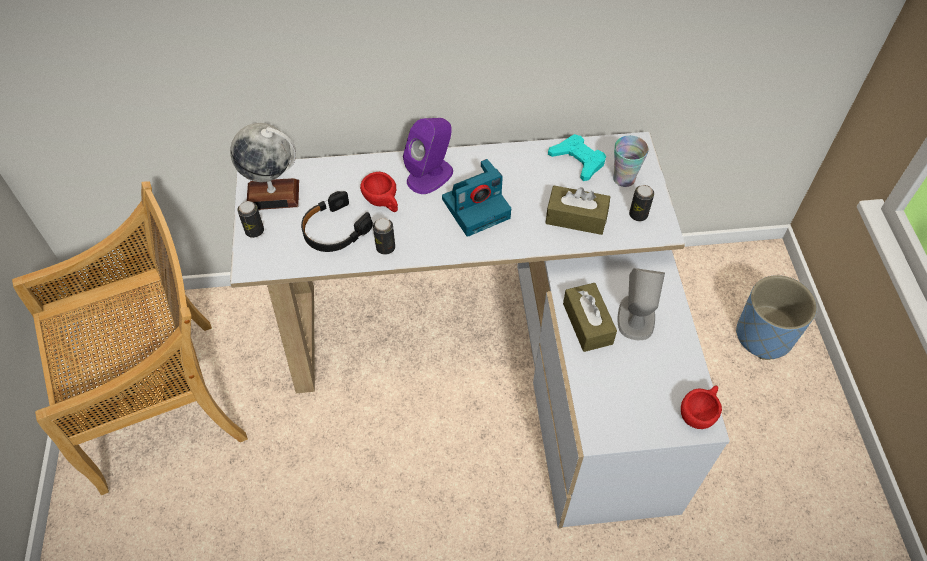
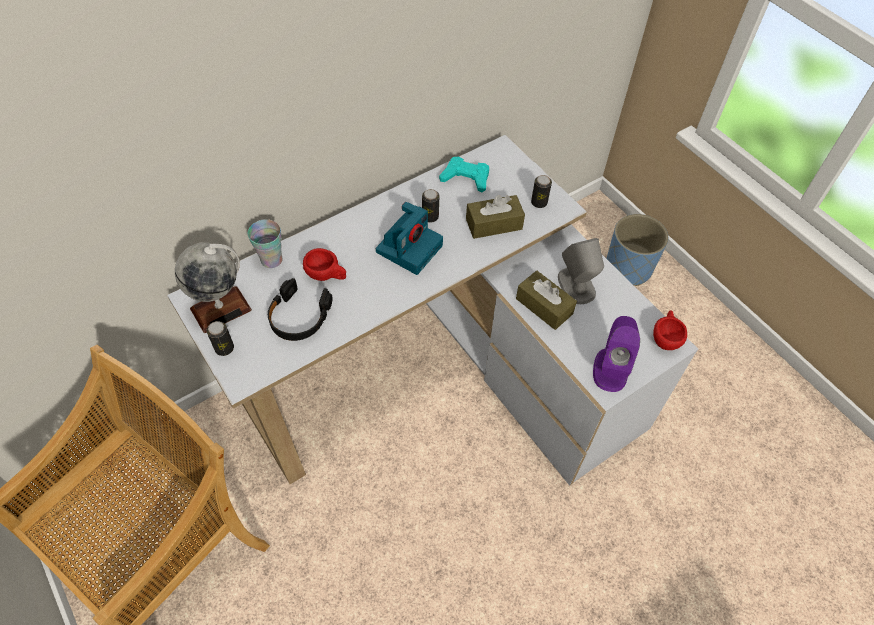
camera: 30 degrees left, 0 degrees up
can [373,218,395,255] -> can moved to [422,189,439,223]
purple speaker [403,118,453,194] -> purple speaker moved to [593,316,640,392]
cup [613,135,649,187] -> cup moved to [248,219,282,268]

